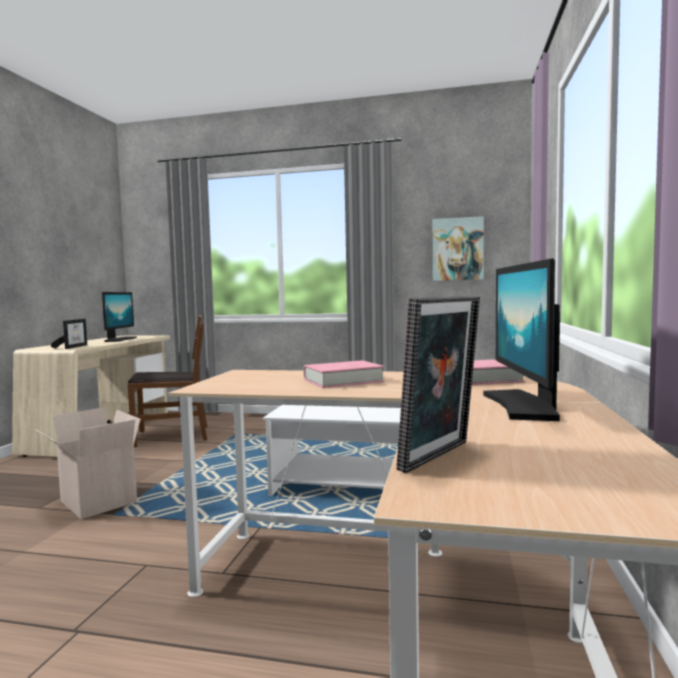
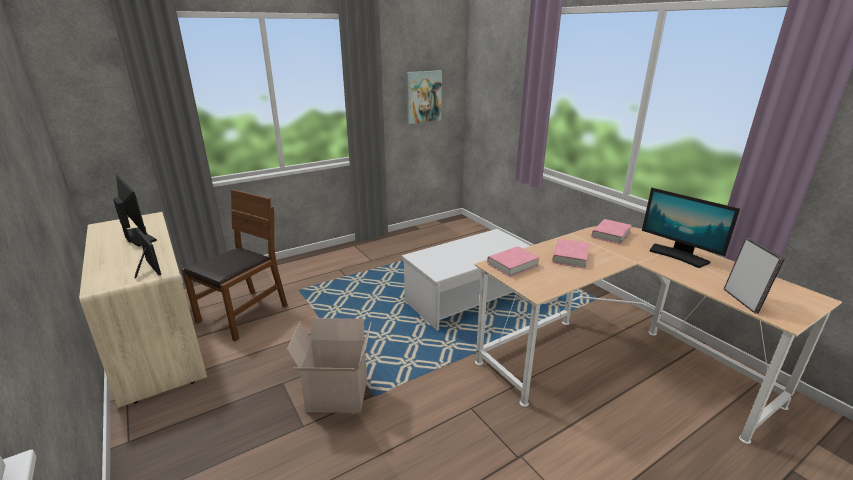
camera: 45 degrees left, 20 degrees up
none -> pink book [487,246,540,277]

